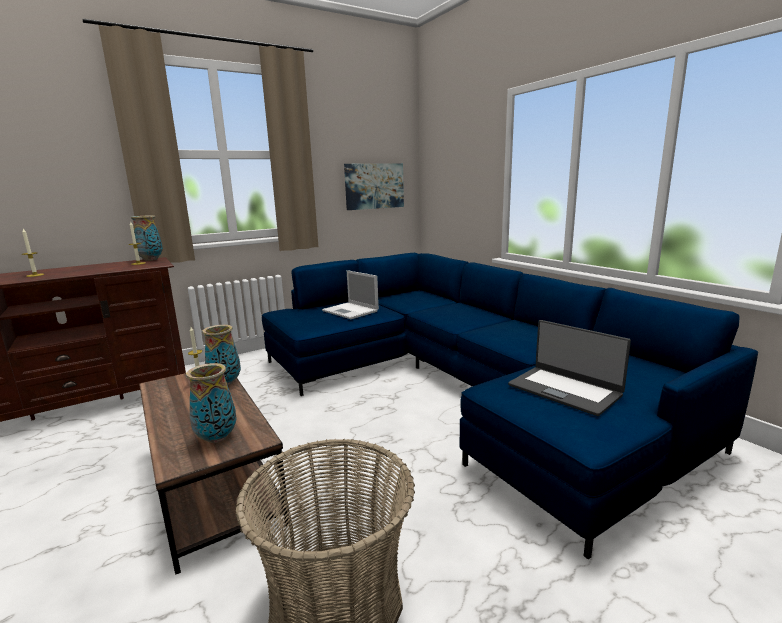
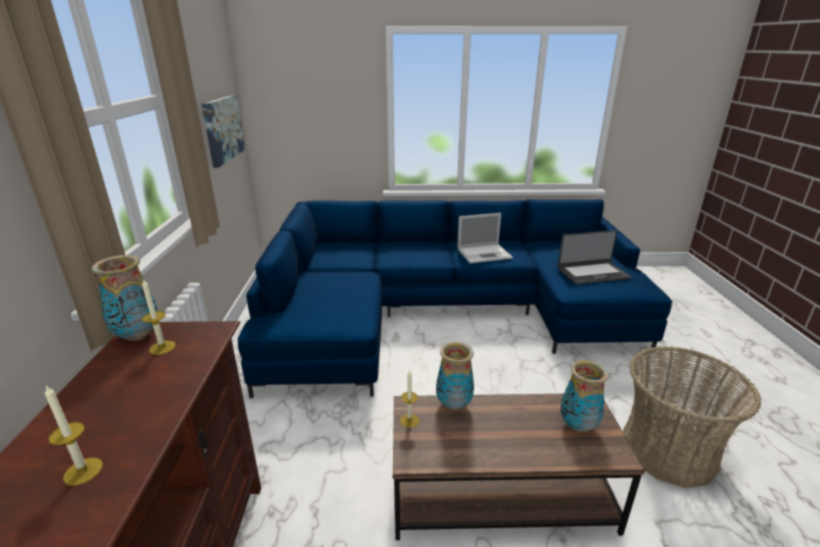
camera: 60 degrees left, 10 degrees up
laptop [322,270,379,319] -> laptop moved to [457,213,513,263]

